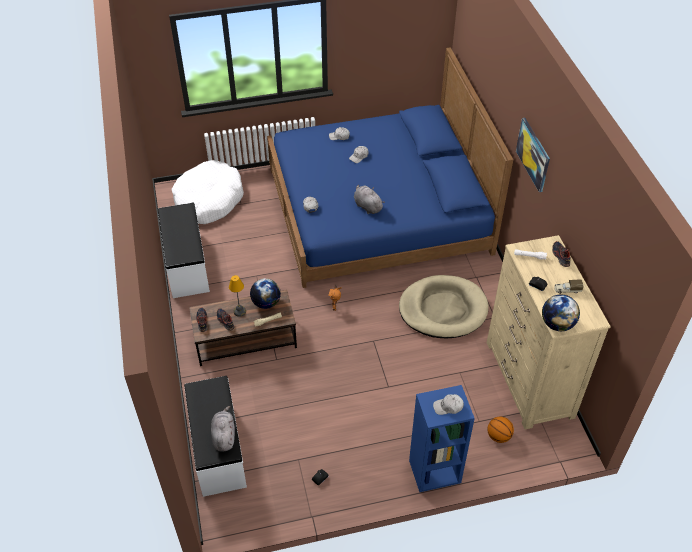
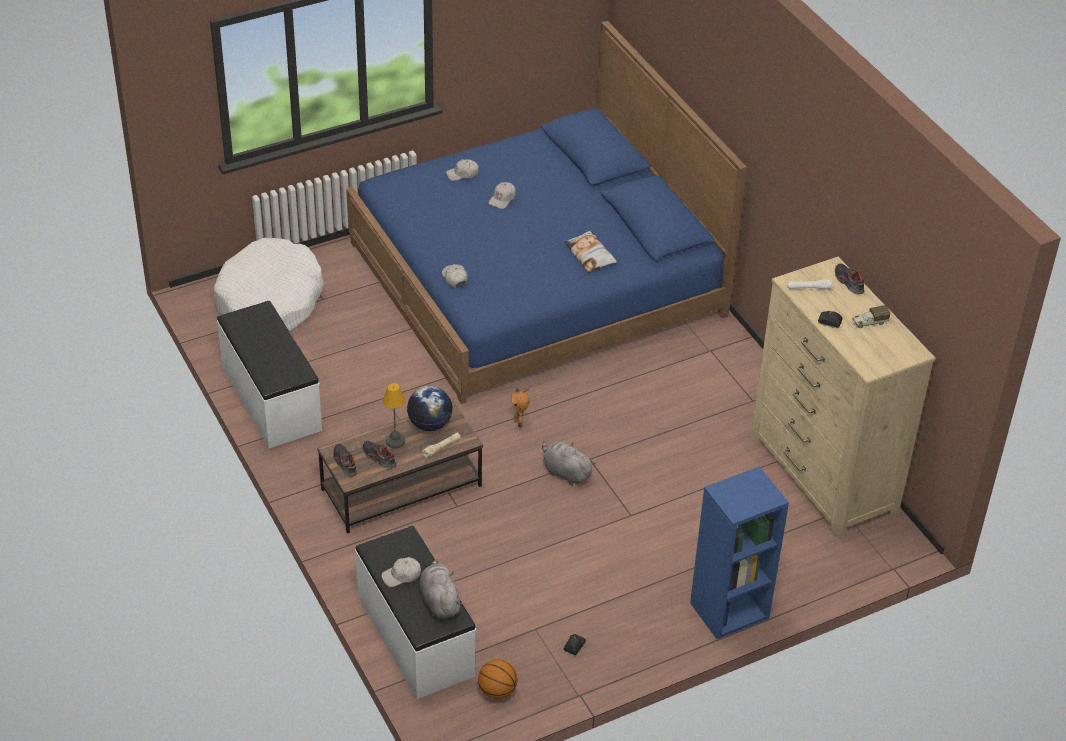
camera: 15 degrees left, 5 degrees down
grey plush toy [354,185,385,214] -> grey plush toy moved to [542,441,596,485]
beige dog bed [399,275,489,338] -> none
white cap [433,394,464,415] -> white cap moved to [381,557,421,587]
basketball [487,417,514,443] -> basketball moved to [478,659,518,699]
picture [516,118,550,192] -> none
globe [542,295,580,331] -> none
none -> pillow [564,230,617,273]

